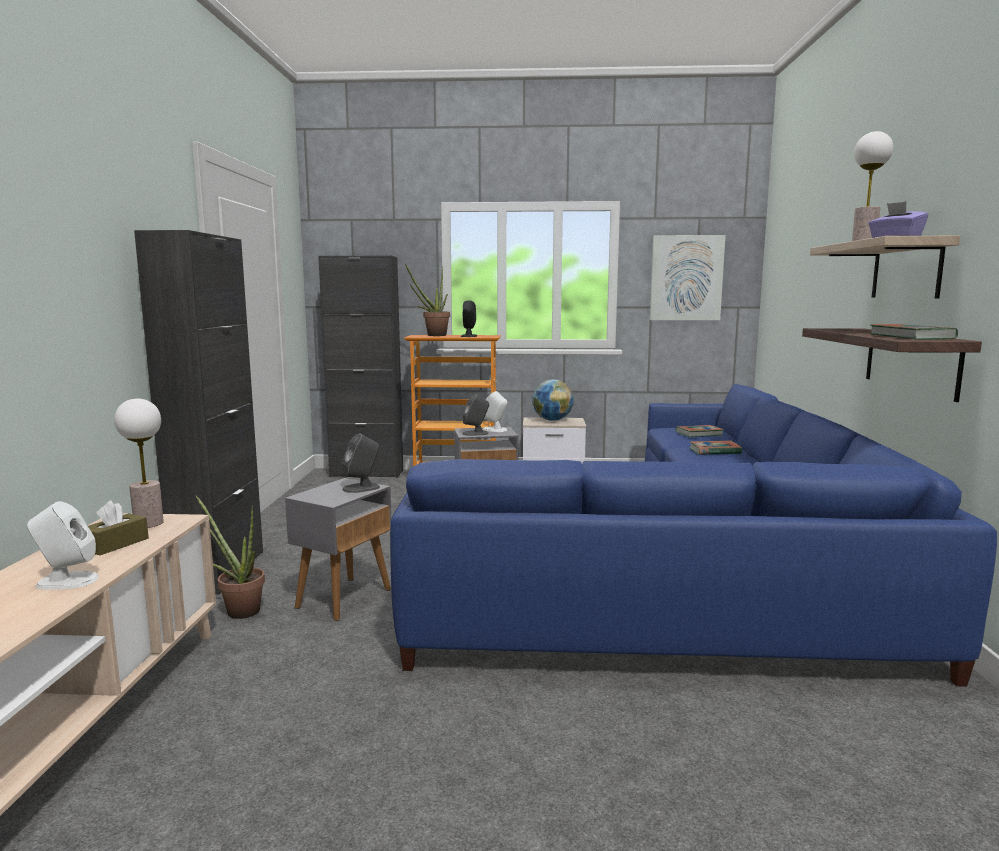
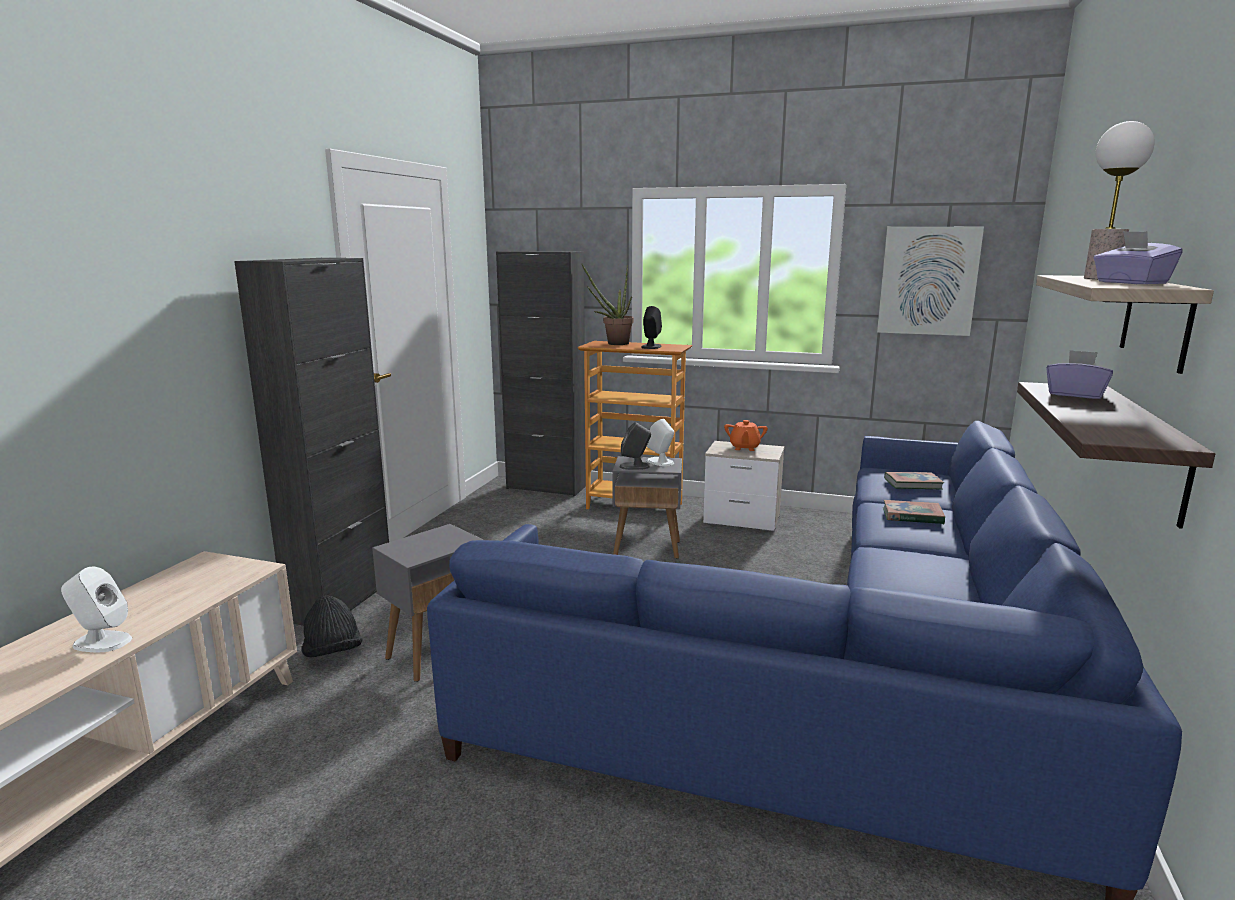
camera: 15 degrees right, 5 degrees up
brown tissue box [88,500,149,555] -> none
table lamp [114,398,164,528] -> none
potted plant [196,496,265,619] -> black hat [302,595,363,657]
grey speaker [342,433,380,493] -> none
globe [532,379,574,421] -> orange teapot [724,420,768,451]
book [870,324,958,340] -> none
none -> purple tissue box [1046,350,1113,399]

